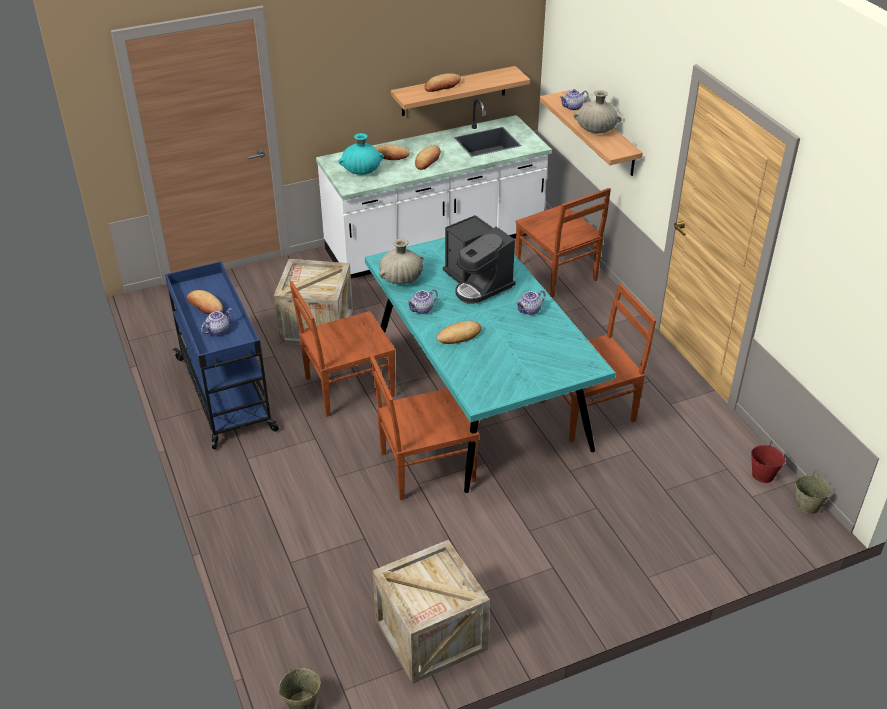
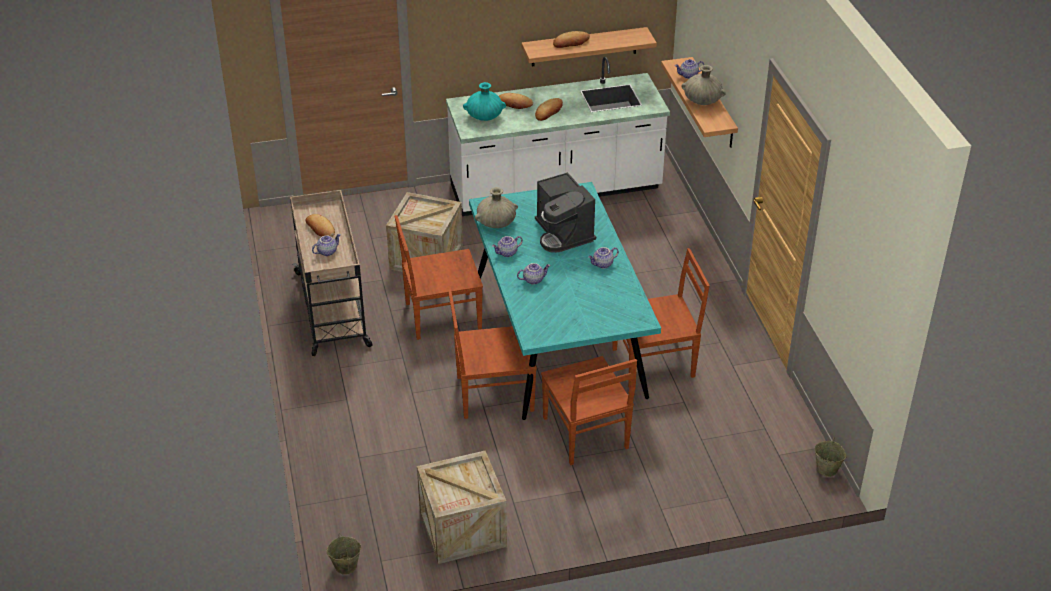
camera: 10 degrees right, 0 degrees up
blue cart [165,261,279,449] -> beige cart [290,190,372,356]
bread [437,321,482,344] -> teapot [517,263,551,285]
brown chair [516,188,611,298] -> brown chair moved to [541,356,637,465]
red bucket [751,442,786,483] -> none

